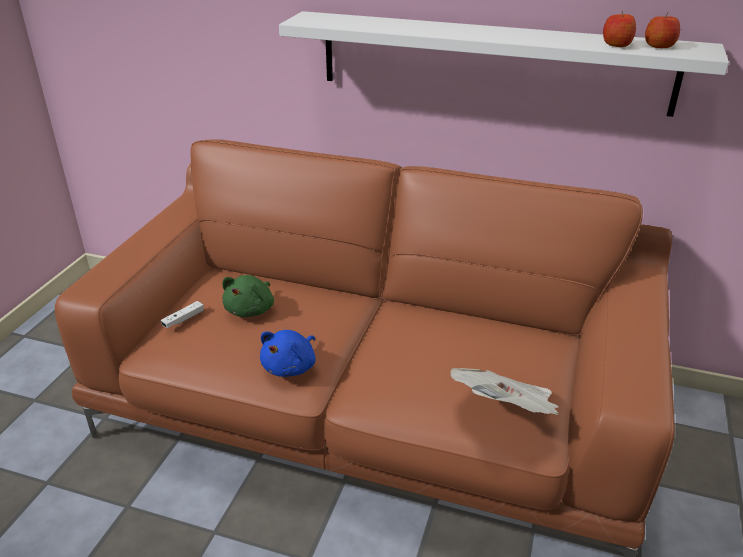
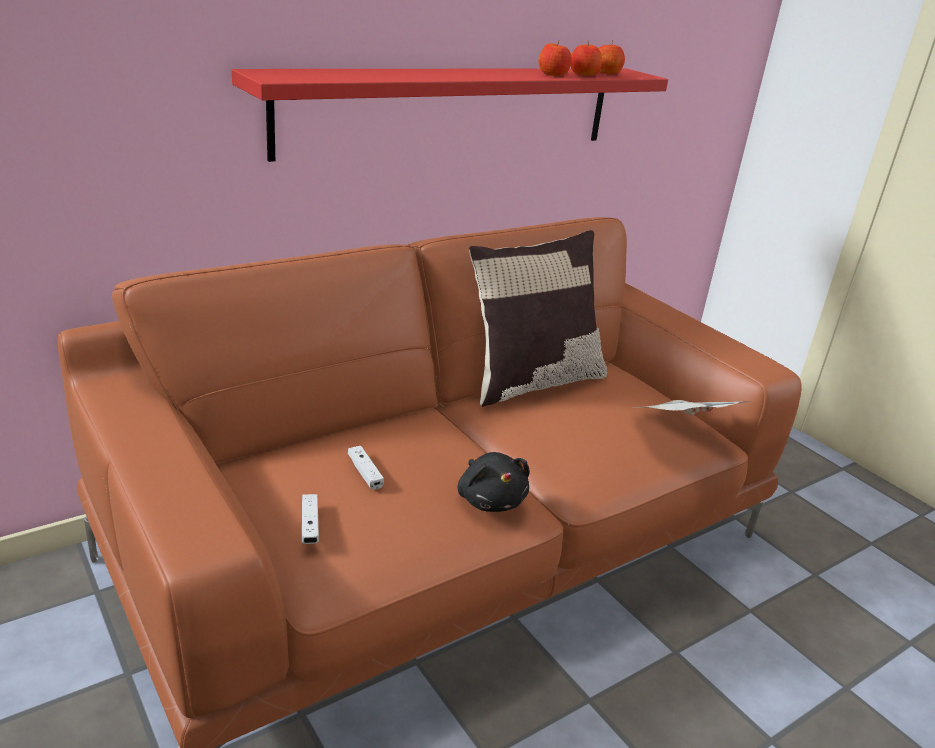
camera: 55 degrees left, 5 degrees down
green plush toy [222,275,274,317] -> white game controller [348,446,384,490]
blue plush toy [260,330,316,377] -> black plush toy [457,452,530,512]
white shelf [279,11,729,117] -> red shelf [232,68,668,162]
none -> pillow [469,230,607,407]
none -> apple [539,41,572,76]

